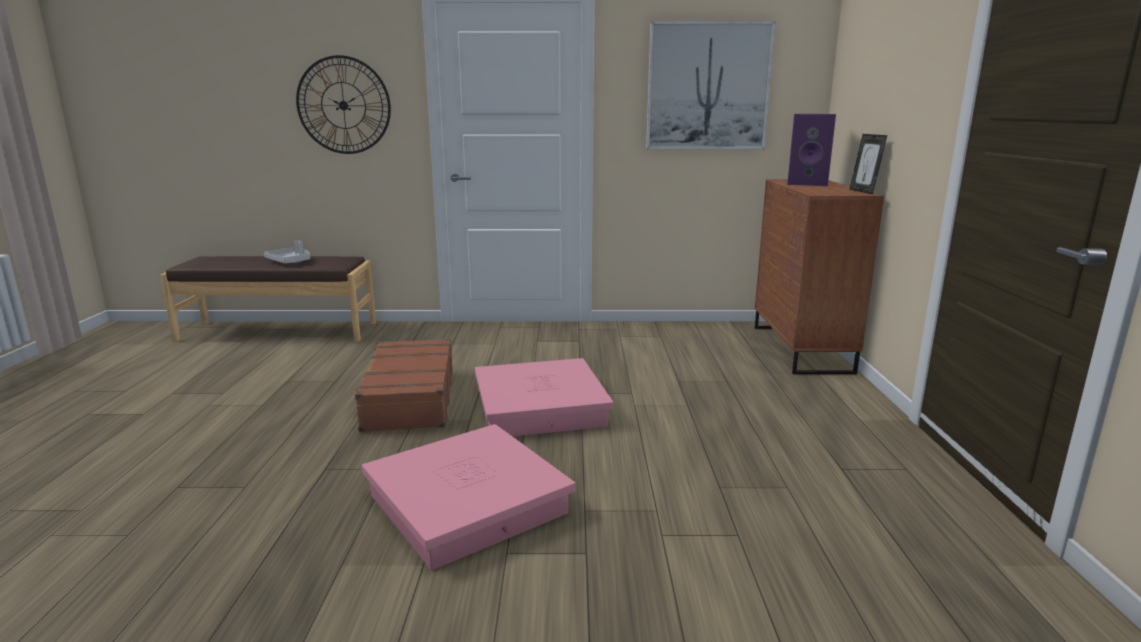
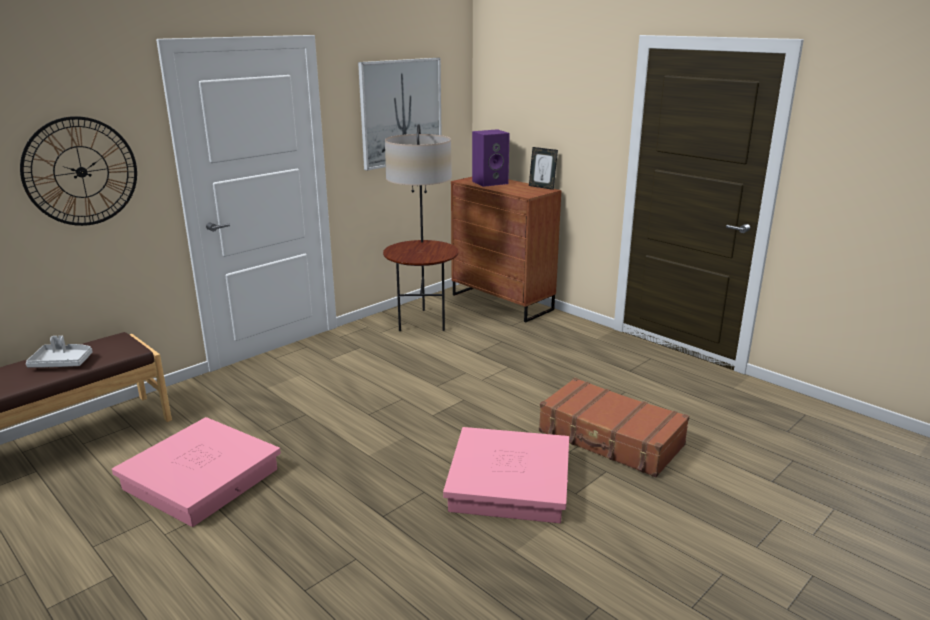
camera: 45 degrees left, 5 degrees up
brown suitcase [353,338,453,432] -> brown suitcase moved to [539,378,689,477]
pink storage box [475,358,613,437] -> pink storage box moved to [112,417,281,527]
none -> floor lamp [383,124,459,331]

